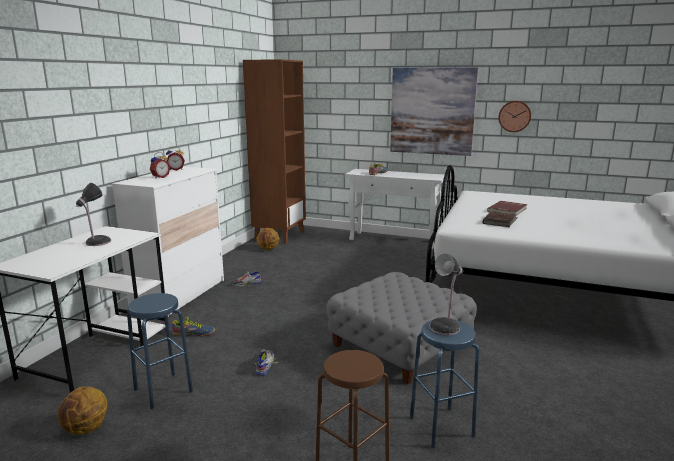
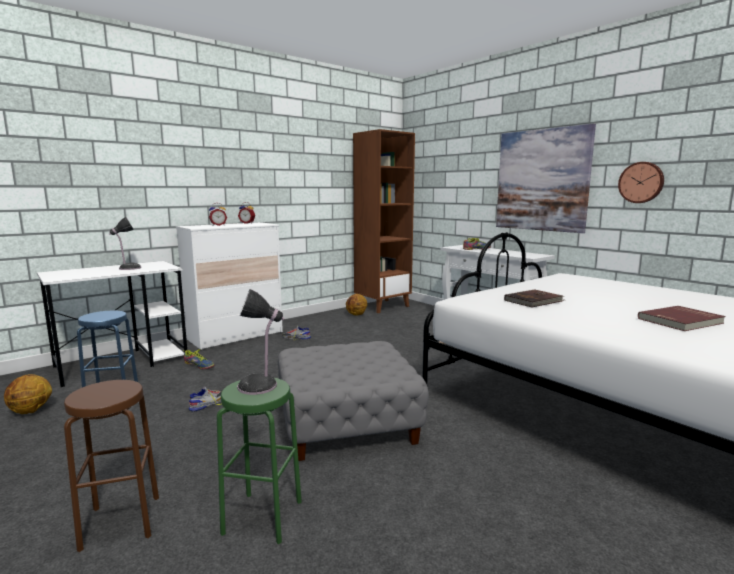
camera: 30 degrees right, 5 degrees down
blue stool [410,320,479,448] -> green stool [217,378,302,544]
red book [487,201,527,215] -> red book moved to [638,306,725,331]

